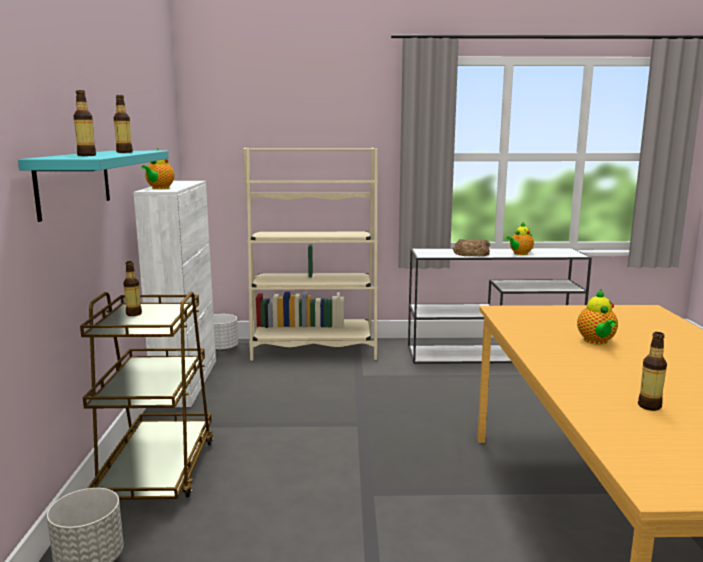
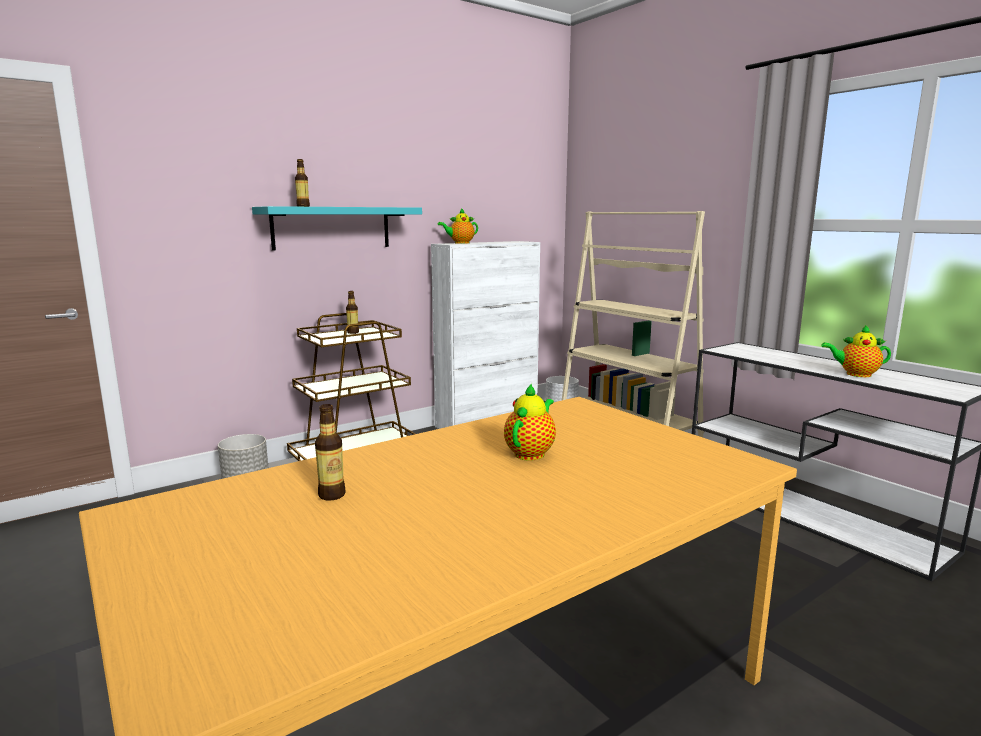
camera: 55 degrees right, 0 degrees up
bottle [114,95,133,153] -> none
bread [453,239,490,256] -> none
teapot [577,289,618,345] -> teapot turned 150 degrees clockwise [504,383,556,461]

